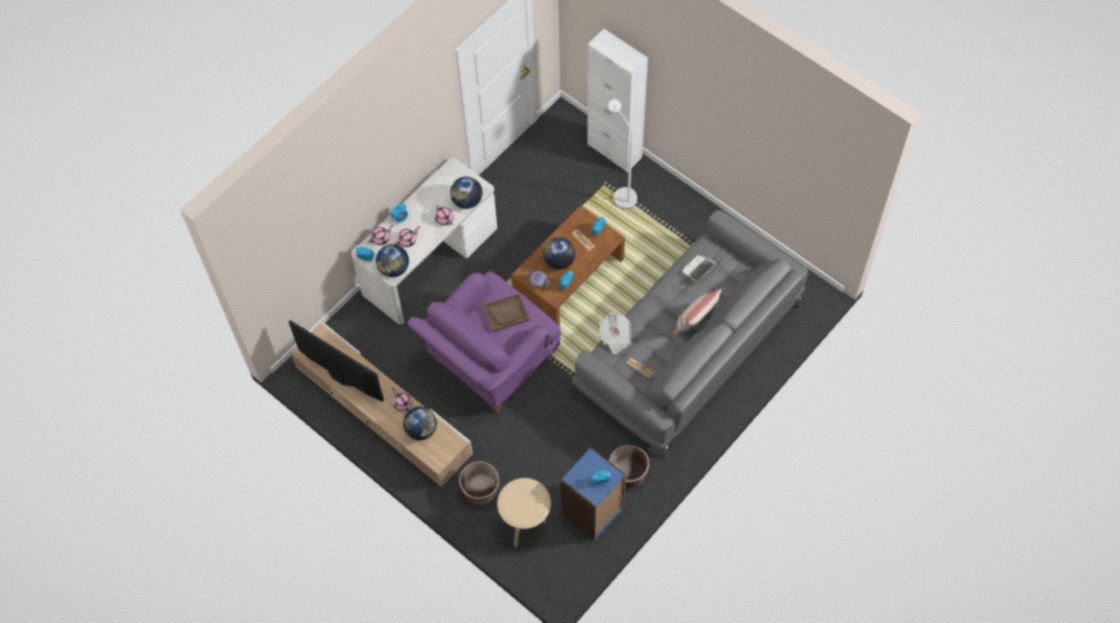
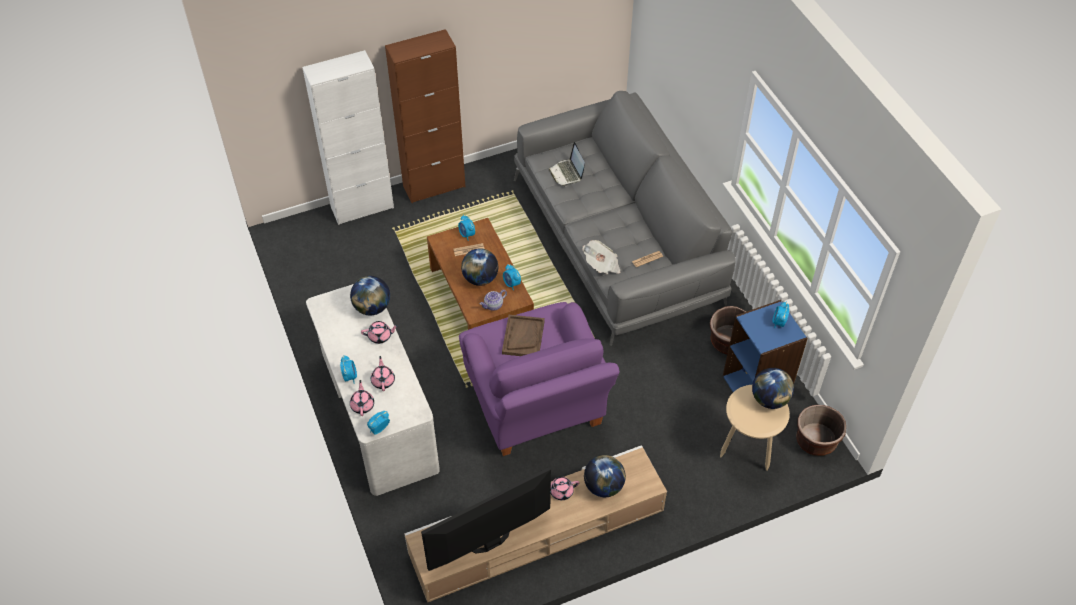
camera: 65 degrees left, 10 degrees down
globe [376,244,409,277] -> globe moved to [752,368,794,409]
brown planter [458,461,500,505] -> brown planter moved to [796,405,846,456]
white floor lamp [607,99,637,209] -> none
beige pillow [673,289,722,335] -> none
none -> brown cabinet [385,29,466,203]

